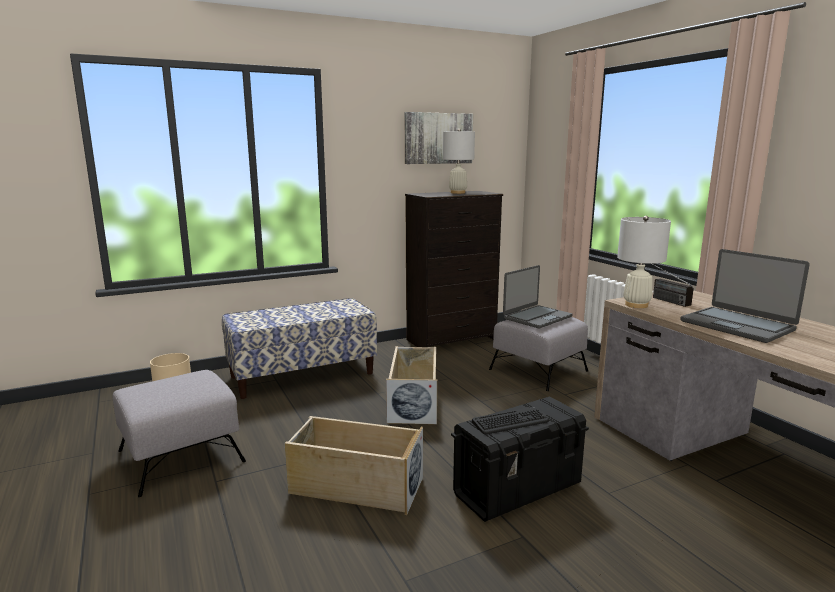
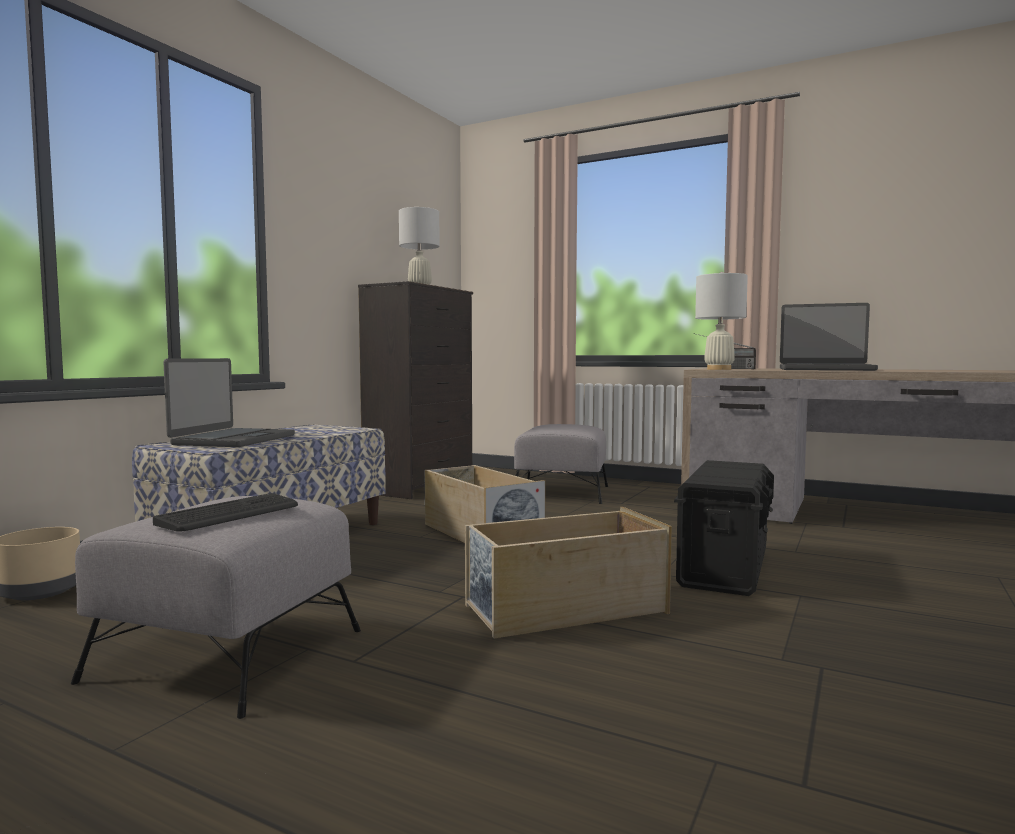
camera: 35 degrees left, 10 degrees down
picture [405,112,473,164] -> none
keyboard [472,406,549,434] -> keyboard moved to [153,493,298,532]
laptop [503,265,572,328] -> laptop moved to [163,358,295,447]

